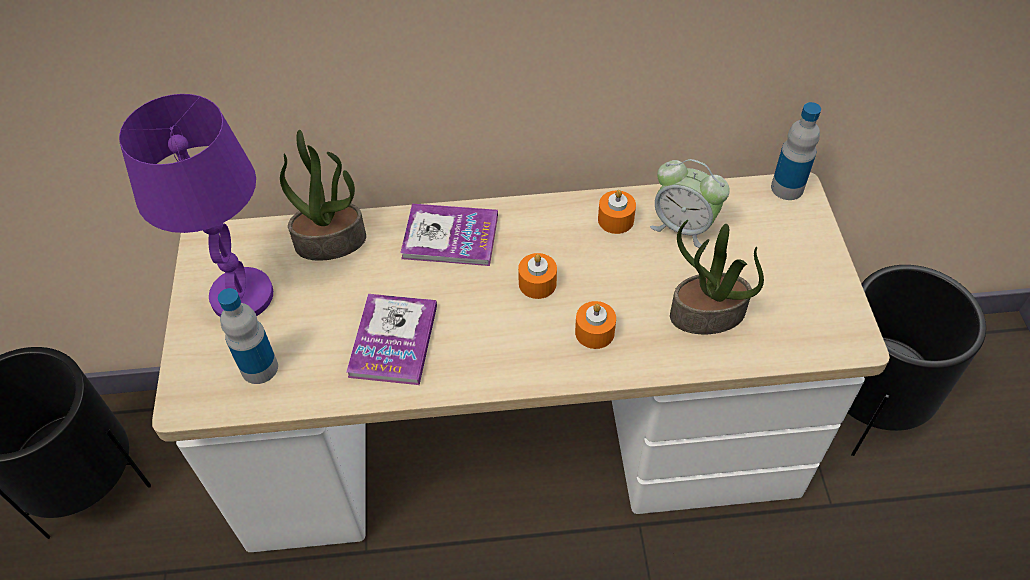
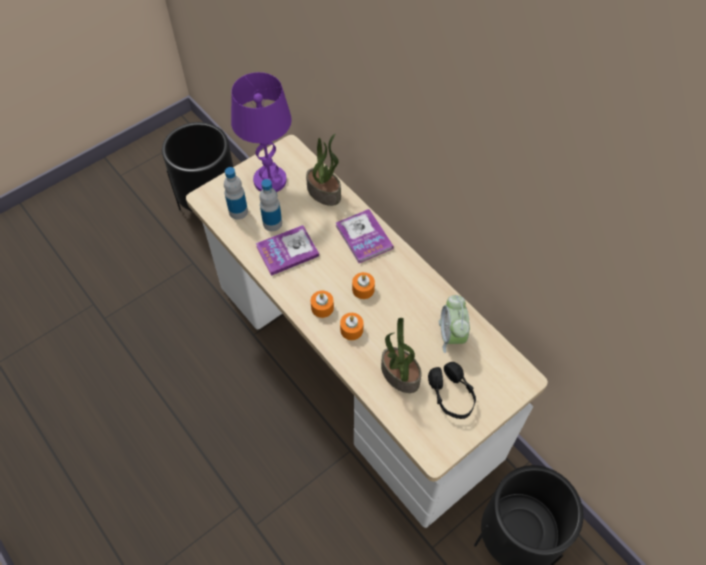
camera: 55 degrees right, 5 degrees up
orange candle [598,190,636,234] -> orange candle moved to [311,291,334,318]
bottle [771,102,821,200] -> bottle moved to [259,179,282,231]
none -> black headphones [428,362,476,419]

